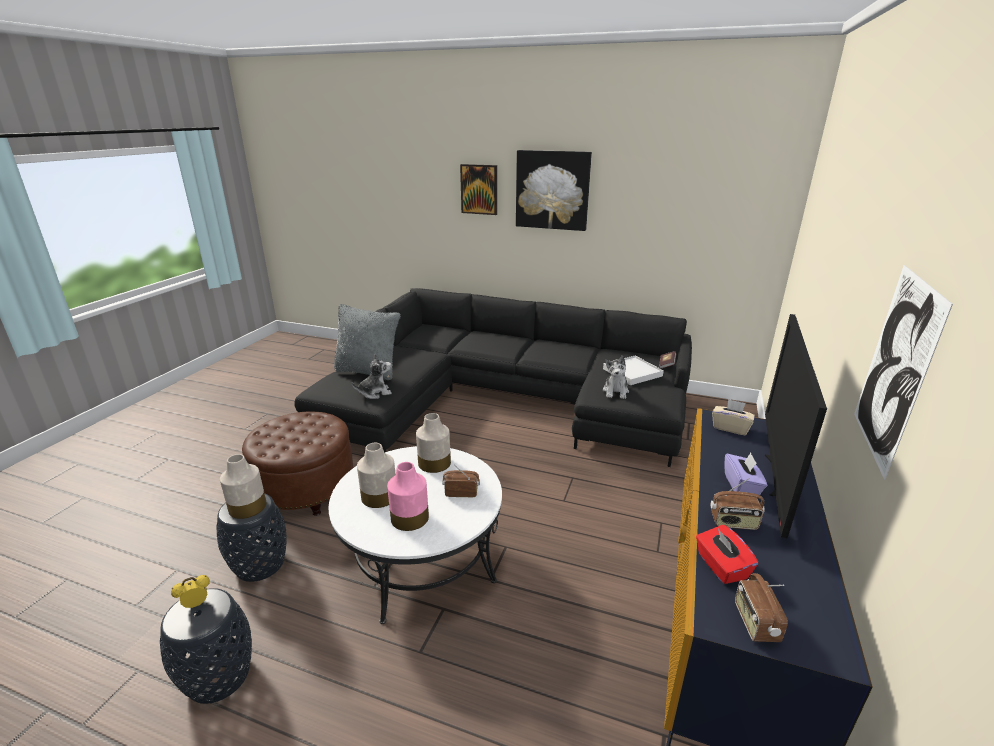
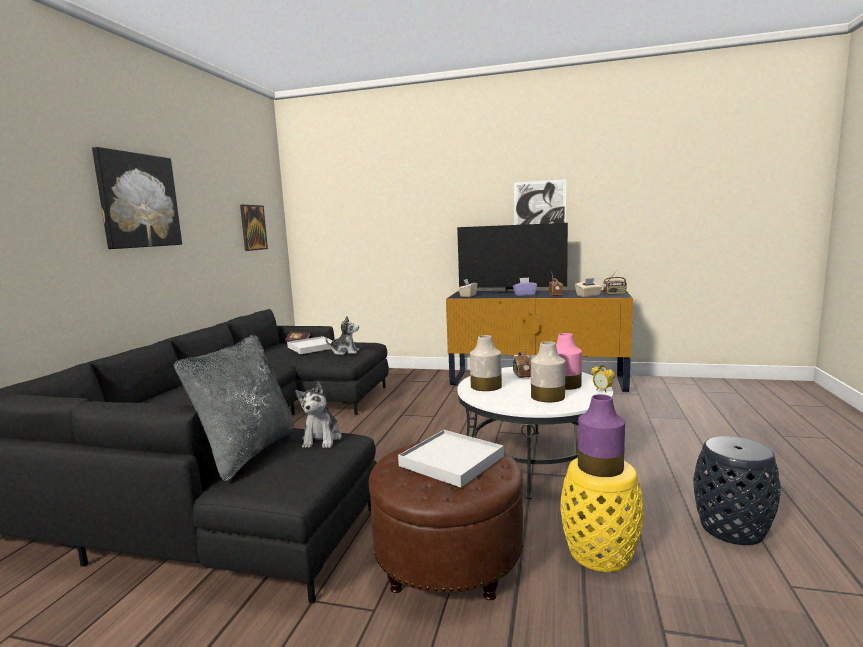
camera: 95 degrees left, 15 degrees down
alarm clock [171,575,210,608] -> alarm clock moved to [591,365,615,392]
black stool [217,494,287,582] -> yellow stool [560,458,644,572]
beige vase [220,454,267,519] -> purple vase [578,394,625,477]
plush toy [352,354,392,399] -> plush toy turned 150 degrees counterclockwise [295,382,342,448]
picture [460,164,497,215] -> picture moved to [240,205,268,251]
red tissue box [696,525,758,584] -> beige tissue box [575,278,602,297]
none -> white tray [398,430,504,488]

